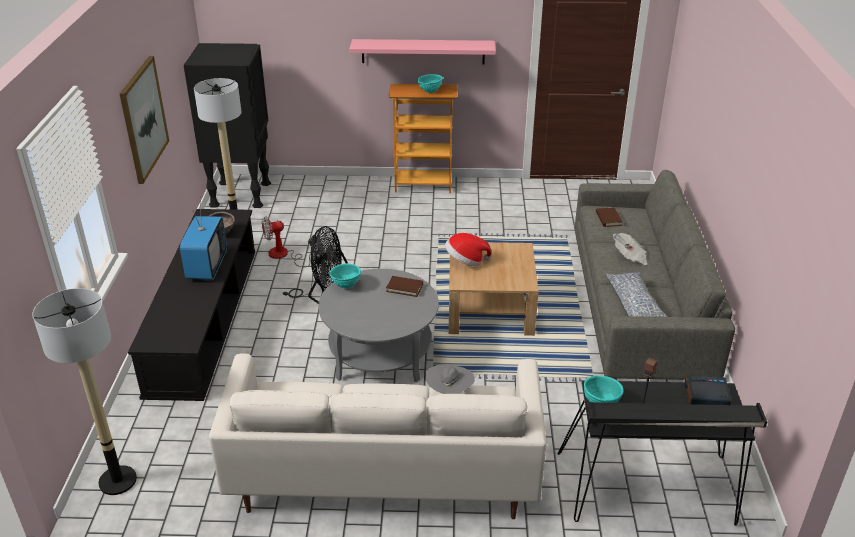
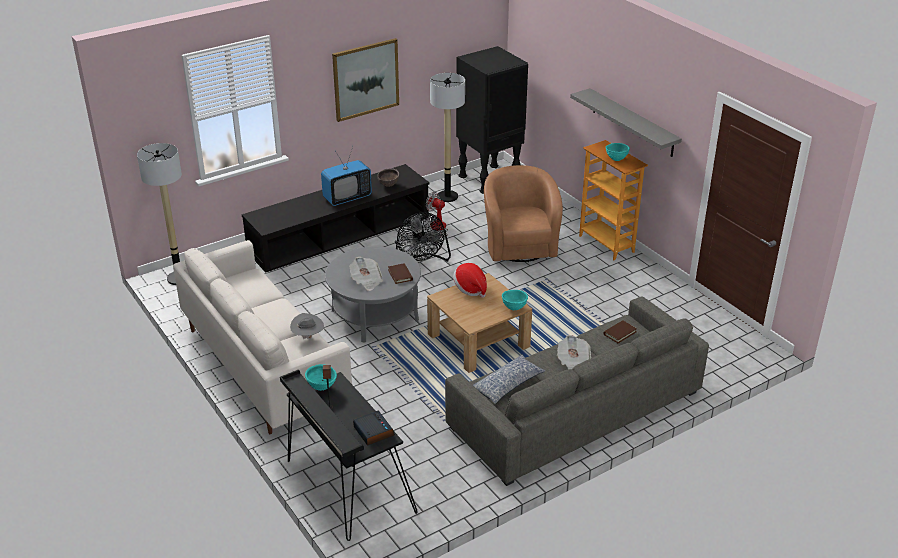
camera: 55 degrees right, 0 degrees up
turquoise bowl [329,264,361,289] -> turquoise bowl moved to [502,290,528,310]
pink shelf [349,39,496,64] -> grey shelf [570,88,682,157]
none -> newspaper [349,257,383,291]
none -> brown armchair [484,165,563,262]

